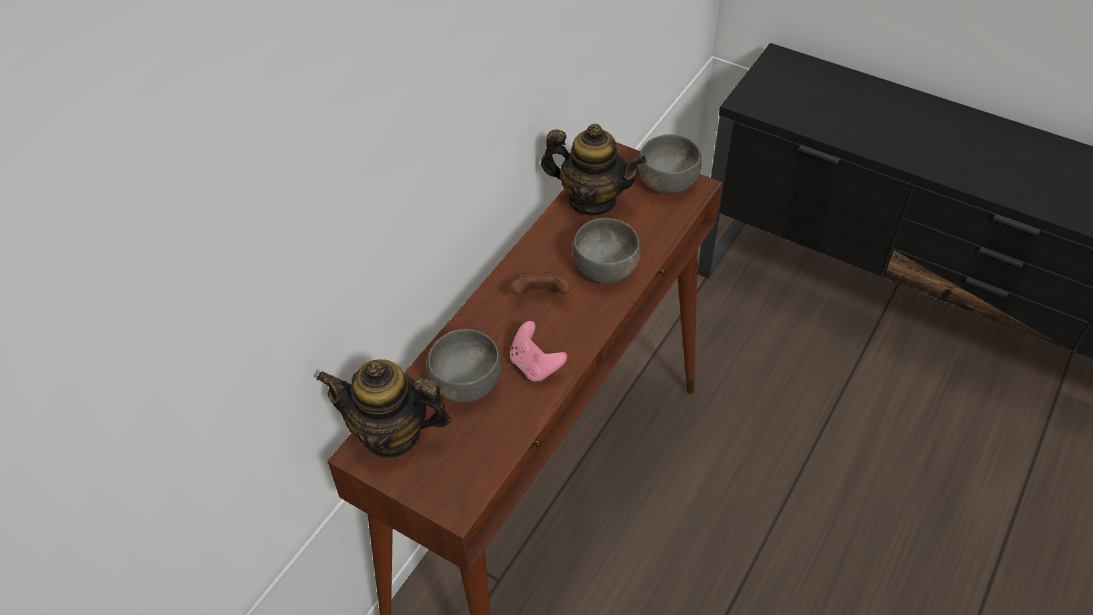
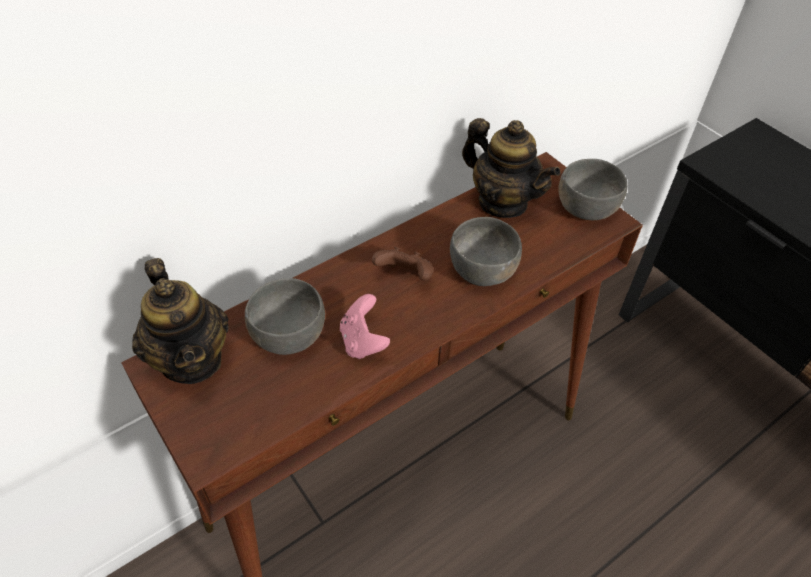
camera: 20 degrees right, 0 degrees up
teapot [317,359,452,459] -> teapot turned 150 degrees counterclockwise [132,258,229,384]

